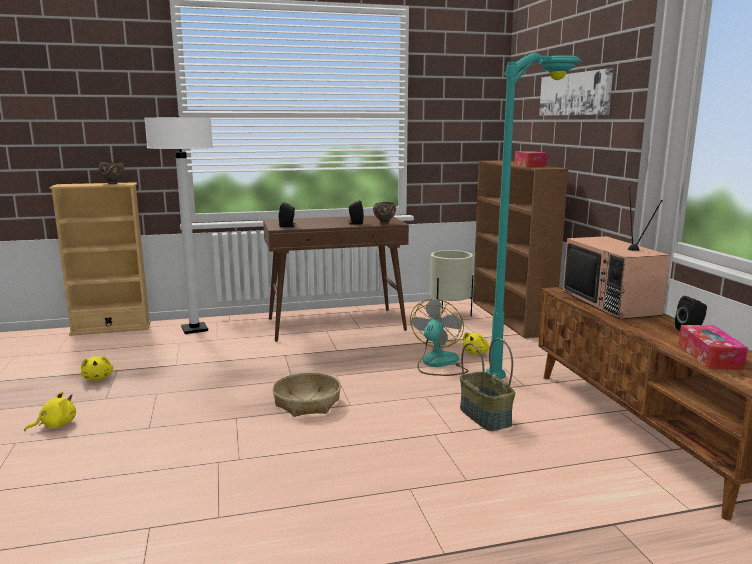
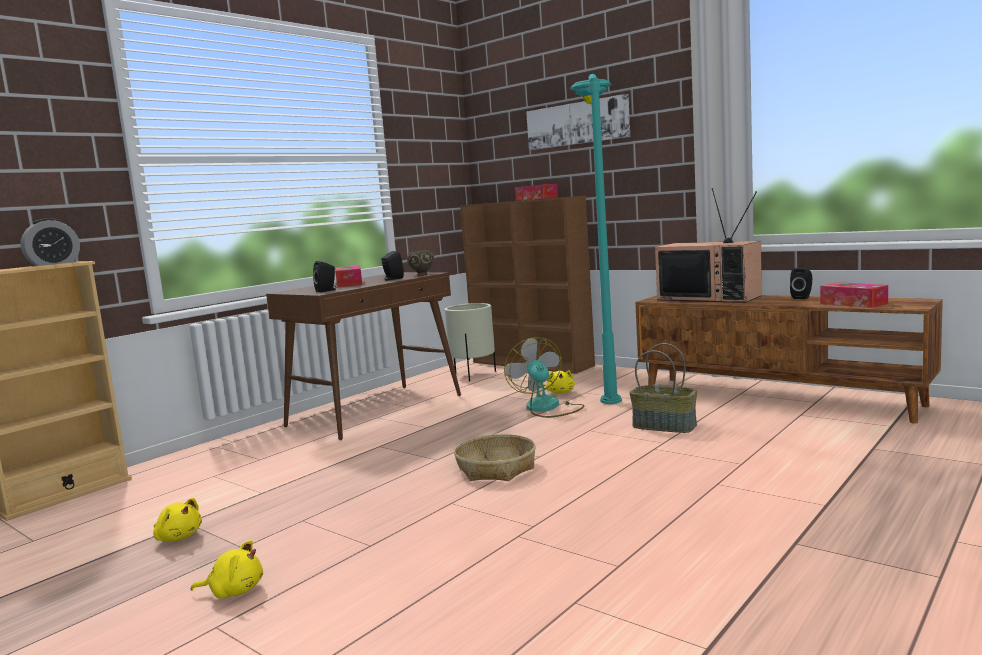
camera: 35 degrees left, 5 degrees down
yellow plush toy [24,391,76,431] -> yellow plush toy turned 75 degrees clockwise [191,540,263,598]
brown bowl [98,162,124,184] -> alarm clock [21,218,80,266]
white floor lamp [144,116,213,334] -> none
none -> tissue box [335,265,362,287]

